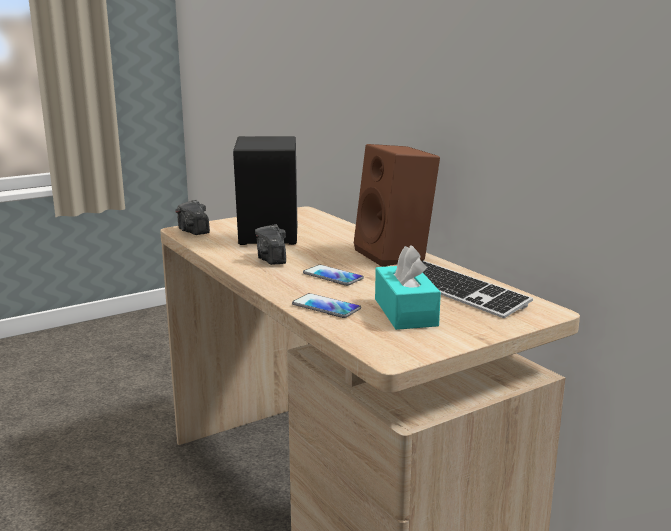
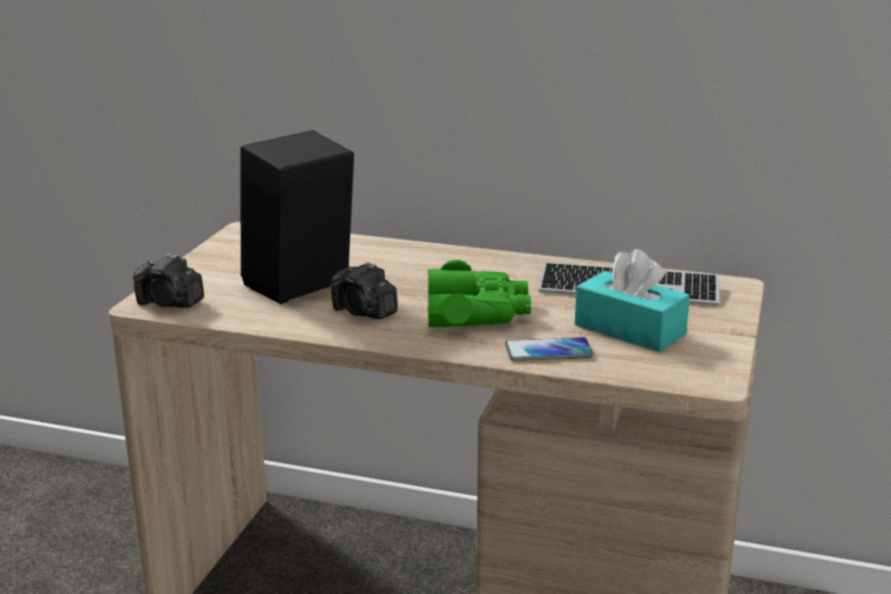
camera: 40 degrees left, 5 degrees up
phone [303,265,364,286] -> green binoculars [427,260,531,327]
brown speaker [354,144,440,267] -> none

